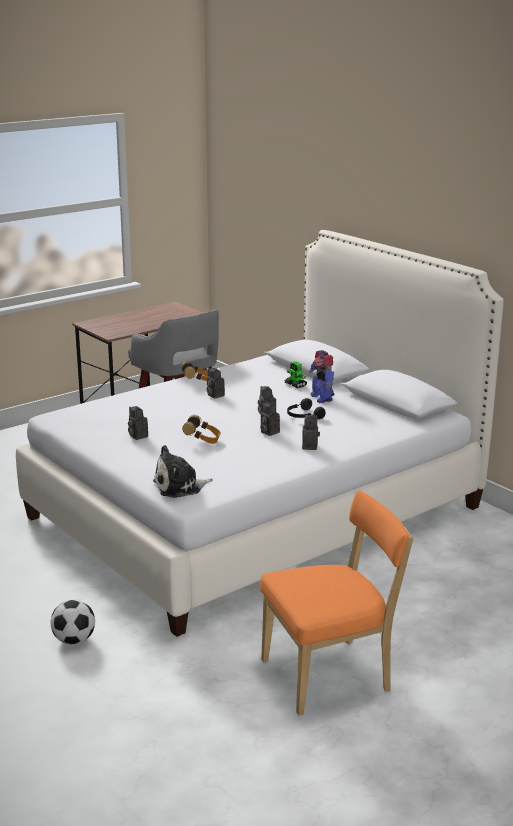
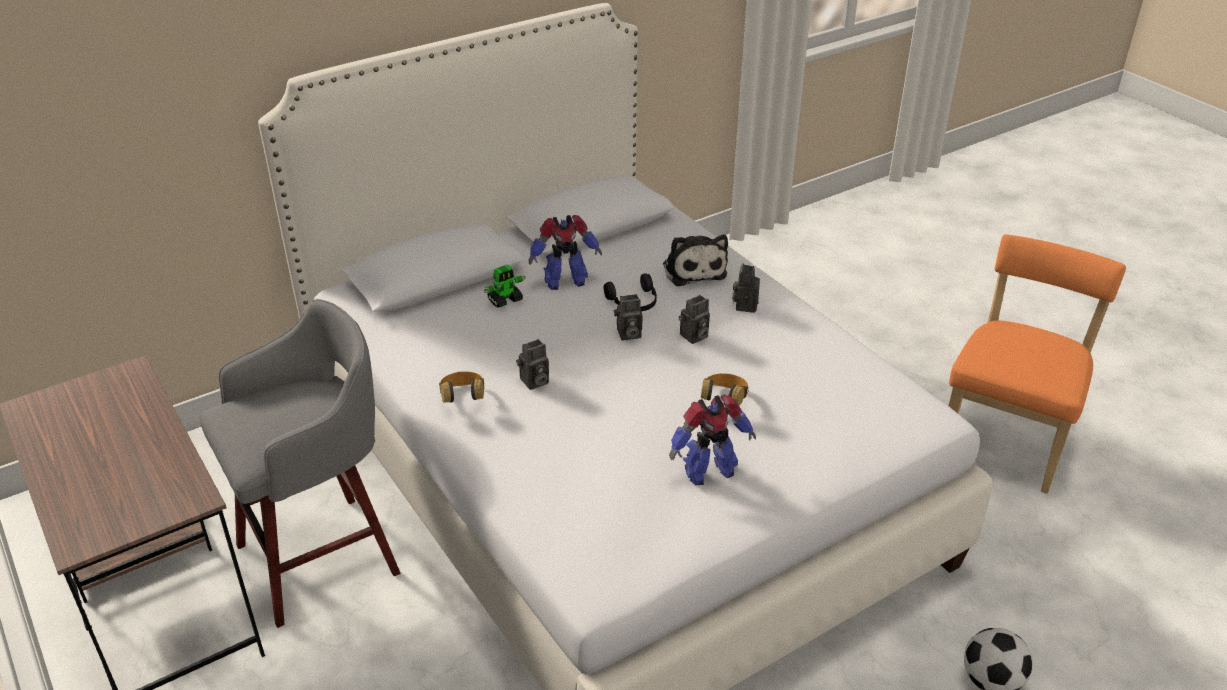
camera: 85 degrees left, 15 degrees up
camera [128,406,148,440] -> toy robot [669,394,756,485]
plush toy [153,445,213,498] -> plush toy moved to [663,234,728,286]
orange chair [260,490,414,715] -> orange chair turned 45 degrees clockwise [949,234,1126,494]

